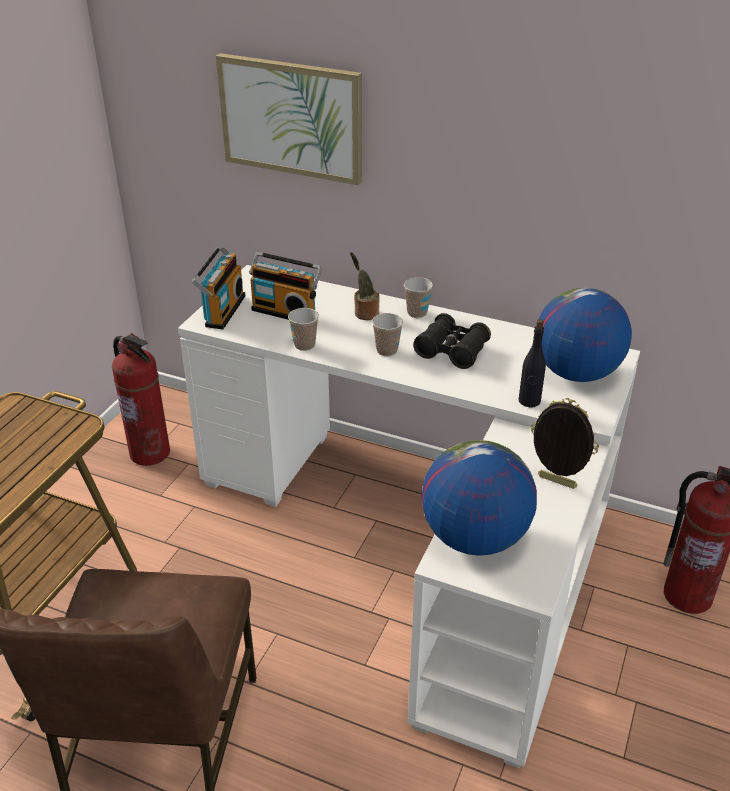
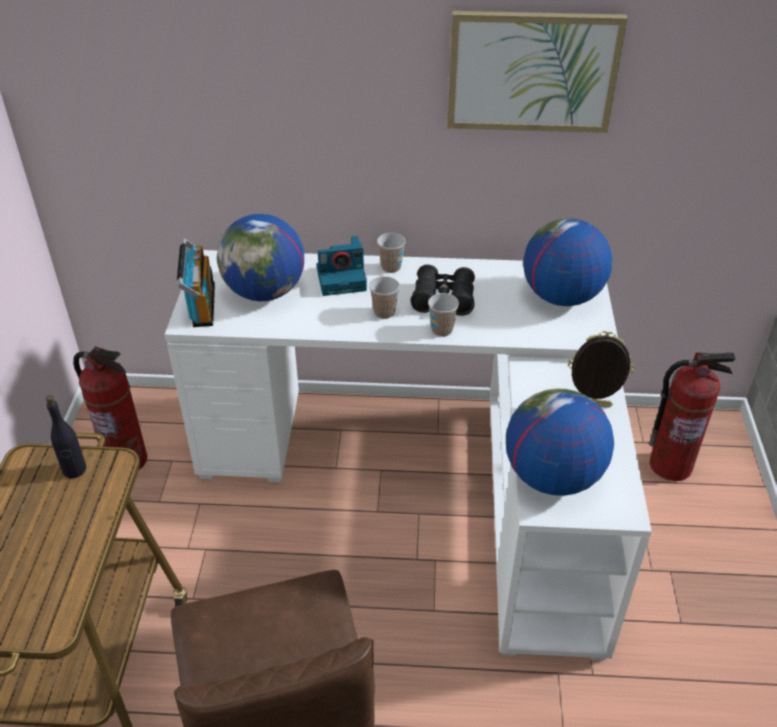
camera: 20 degrees left, 5 degrees up
picture [216,53,362,185] -> picture moved to [447,11,628,133]
radio [249,252,322,320] -> globe [217,214,304,301]
cup [288,308,319,351] -> cup moved to [428,293,459,337]
potted plant [350,252,380,320] -> camera [316,236,367,296]
black bottle [519,319,546,407] -> black bottle moved to [46,395,86,478]

